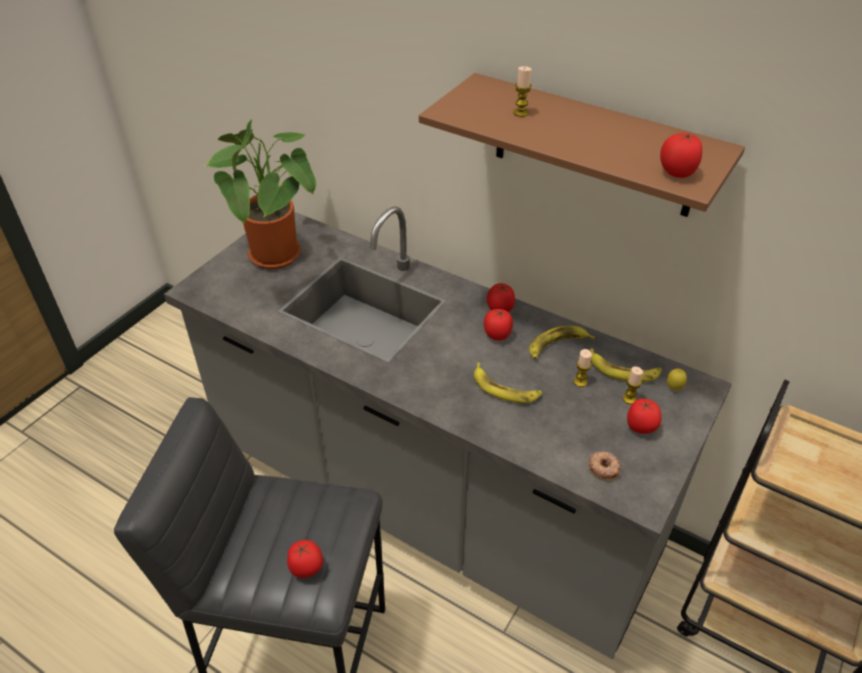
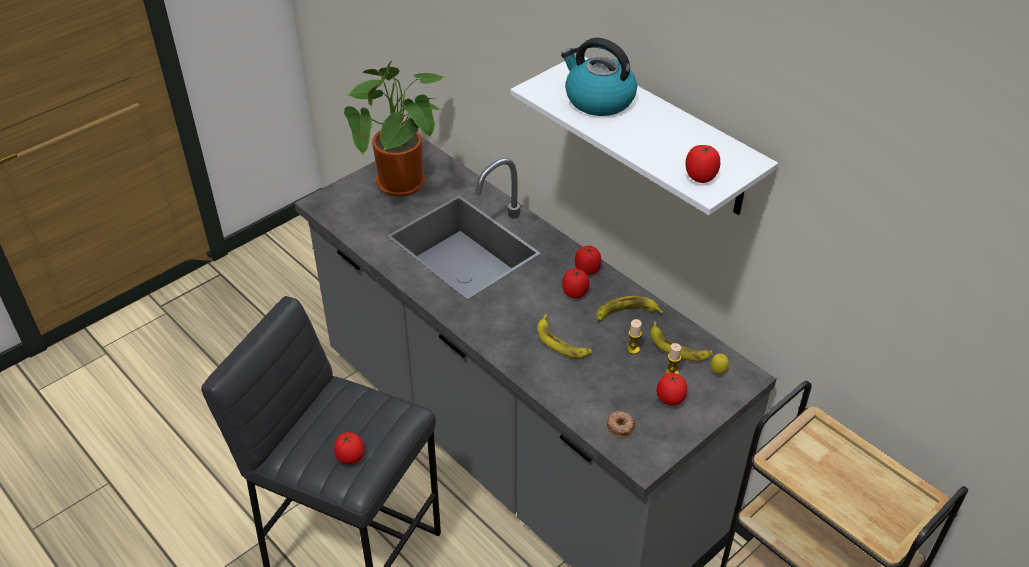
camera: 15 degrees right, 0 degrees up
brown shelf [419,73,745,217] -> white shelf [510,56,778,215]
candle [513,66,532,117] -> kettle [561,38,637,116]

